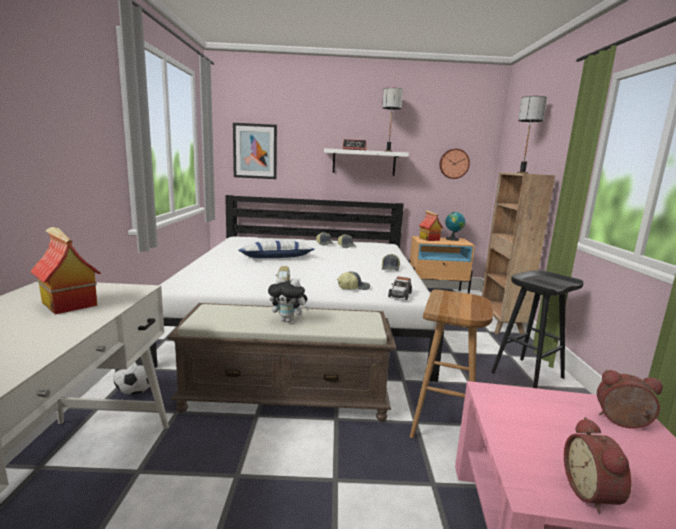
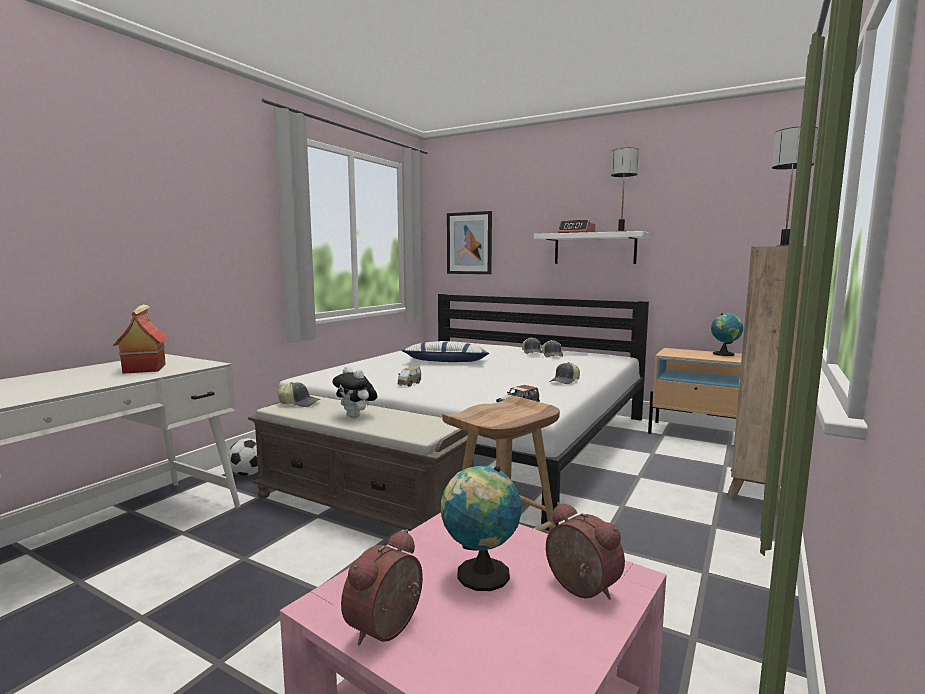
camera: 30 degrees right, 5 degrees down
cap [337,271,370,290] -> cap moved to [277,382,321,407]
toy house [419,210,444,241] -> none
wall clock [439,149,470,179] -> none
black stool [491,270,583,388] -> none
none -> globe [441,466,521,591]

